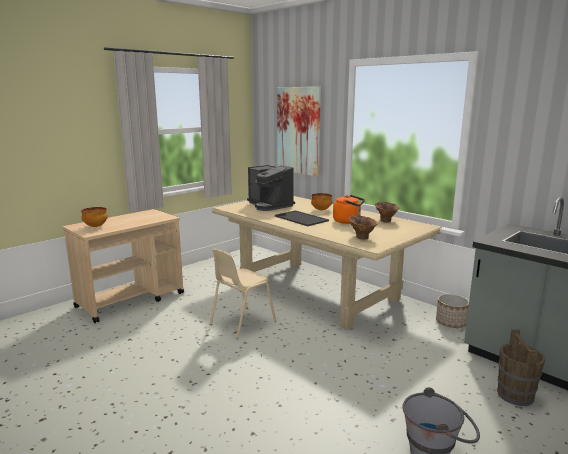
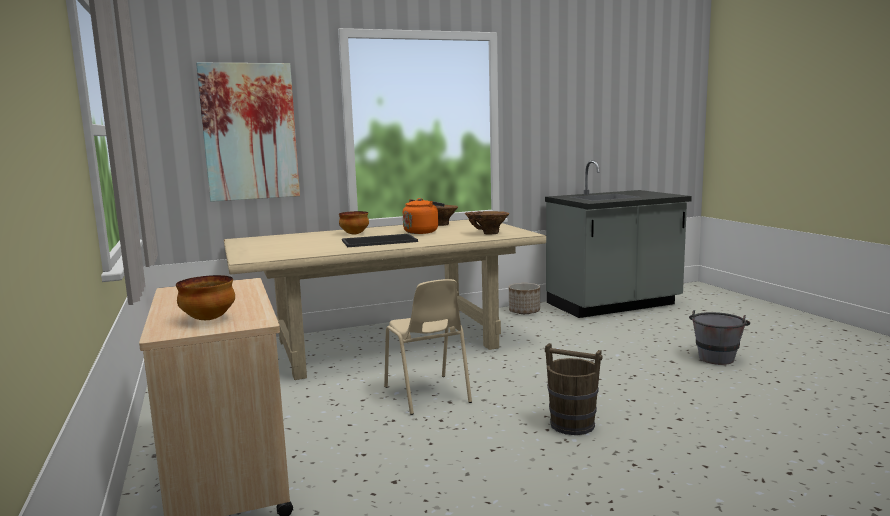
camera: 65 degrees left, 5 degrees down
coffee machine [247,165,295,211] -> none
brown bucket [497,329,545,406] -> brown bucket moved to [545,343,603,435]

